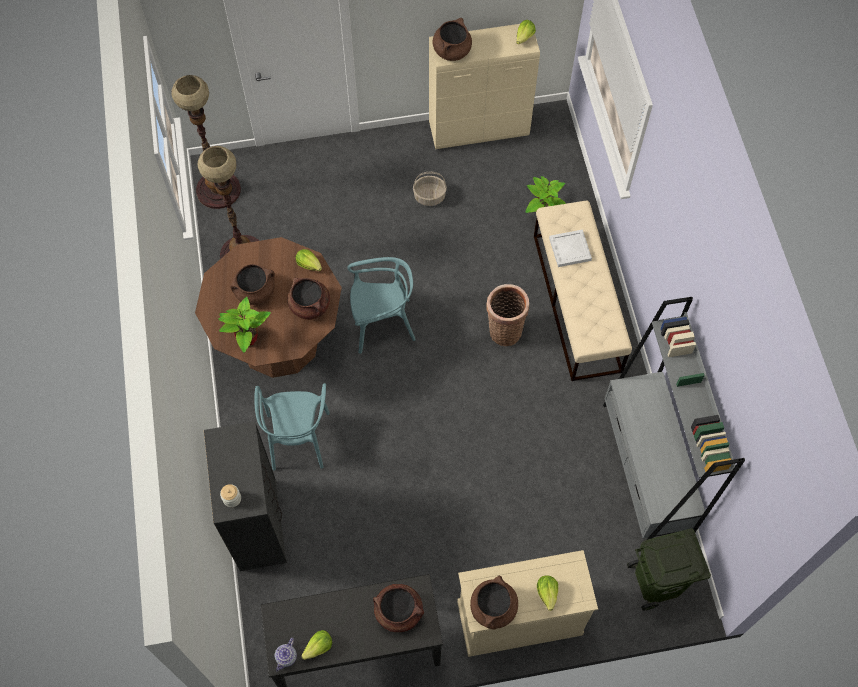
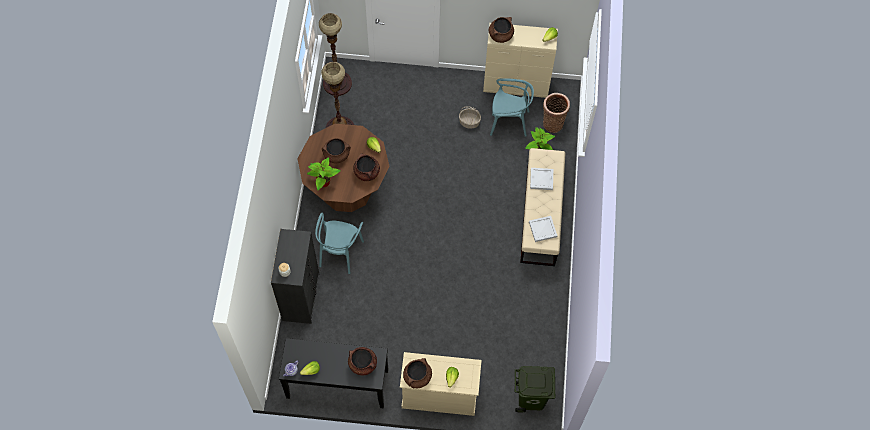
camera: 15 degrees right, 0 degrees up
turquoise chair [347,257,416,354] -> turquoise chair moved to [490,78,534,137]
basket [486,284,529,346] -> basket moved to [543,93,570,133]
grey bookcase [603,297,745,540] -> none
none -> white tray [529,216,557,242]

